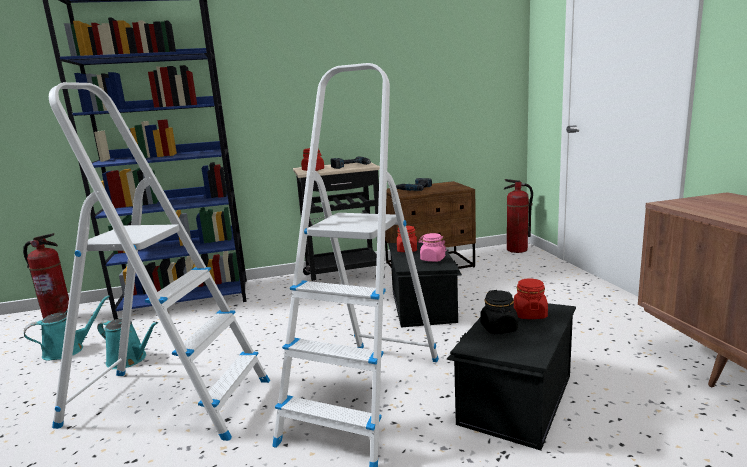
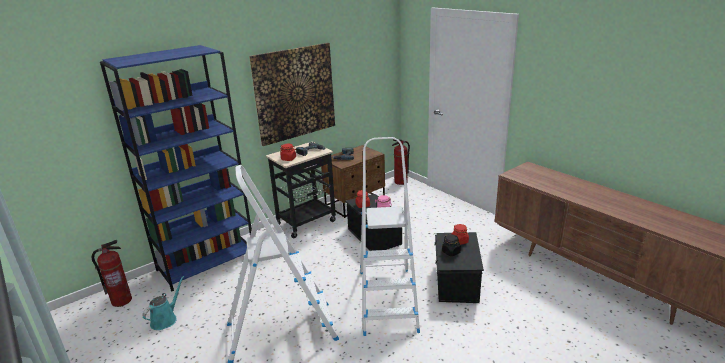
camera: 25 degrees left, 10 degrees up
turquoise watering can [97,319,158,369] -> none
none -> picture [249,43,335,146]

